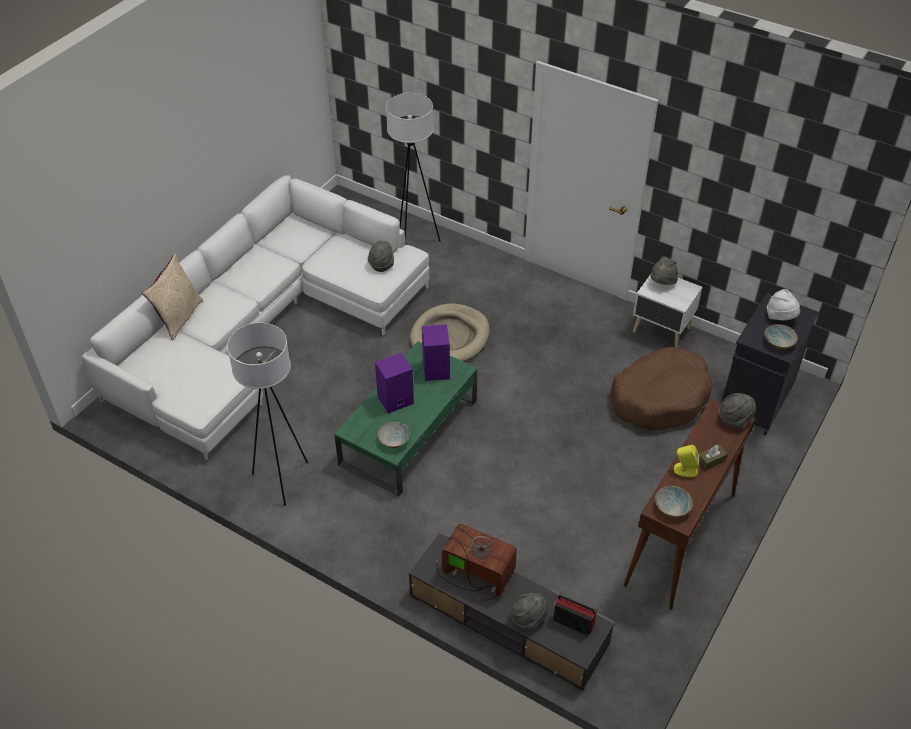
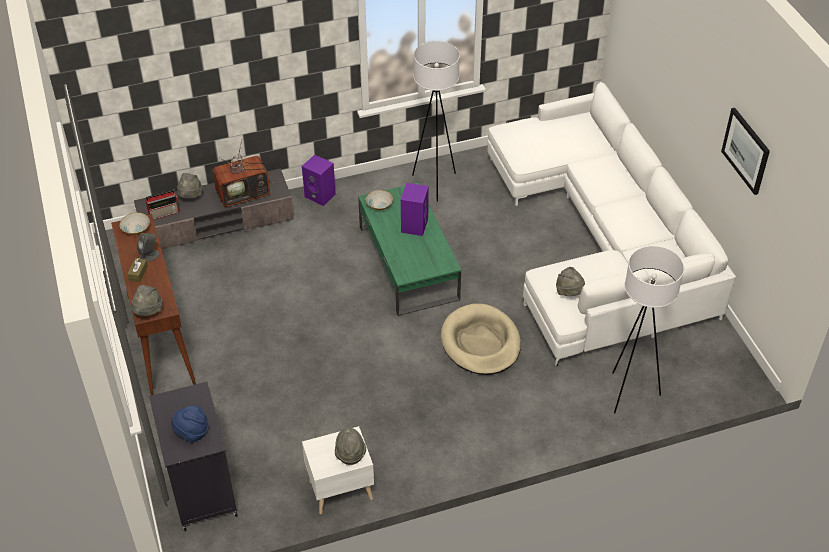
camera: 130 degrees right, 0 degrees up
beige pillow [142,254,203,340] -> none
purple speaker [422,324,450,381] -> purple speaker moved to [302,155,336,206]
brown dog bed [611,347,713,430] -> none
yellow speaker [674,445,699,477] -> grey speaker [137,233,159,262]
bowl [765,324,798,349] -> none
white hat [767,289,800,320] -> blue hat [171,405,208,442]
none -> picture [721,108,770,195]

